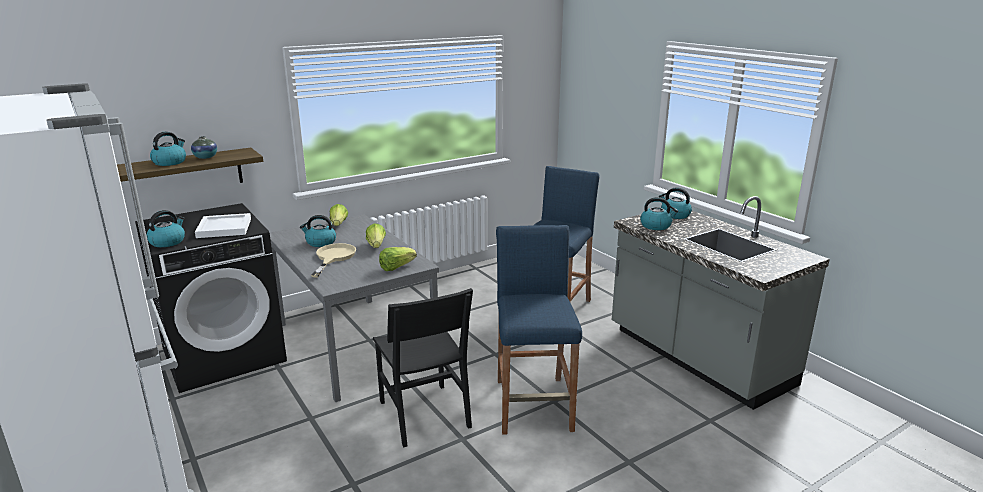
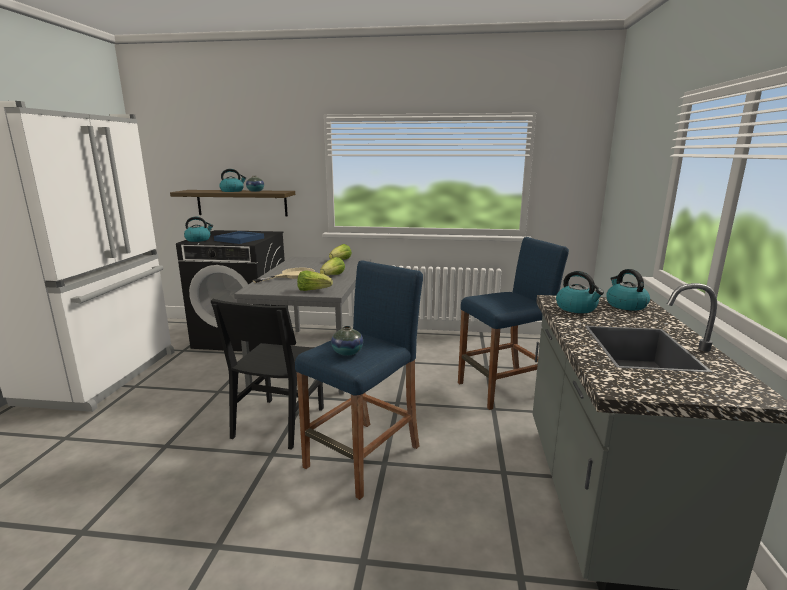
camera: 40 degrees right, 5 degrees down
white tray [195,213,251,238] -> blue tray [214,231,264,244]
kettle [300,215,336,247] -> none
none -> vase [331,326,363,356]

